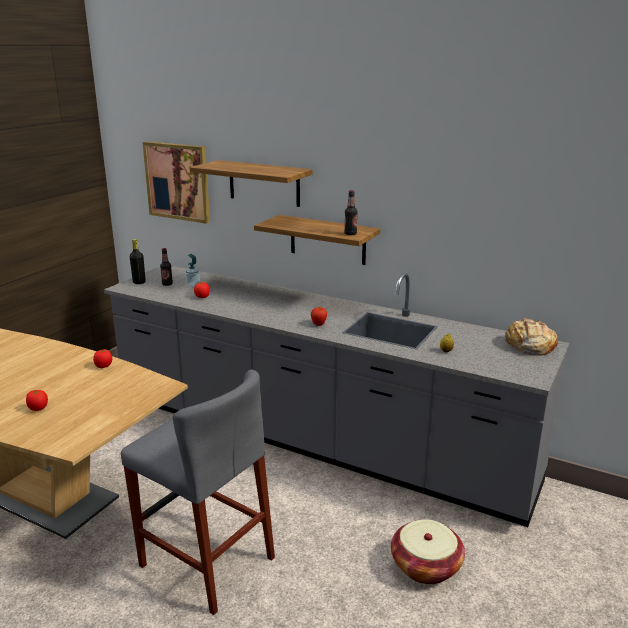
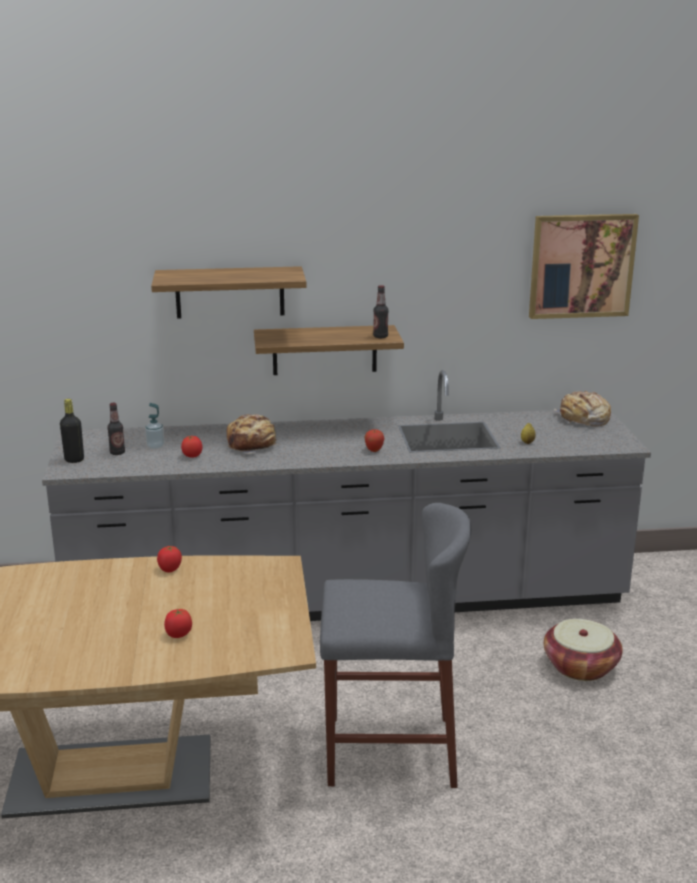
camera: 35 degrees left, 0 degrees up
picture [142,141,210,224] -> picture moved to [529,214,639,319]
none -> bread [227,414,278,454]

